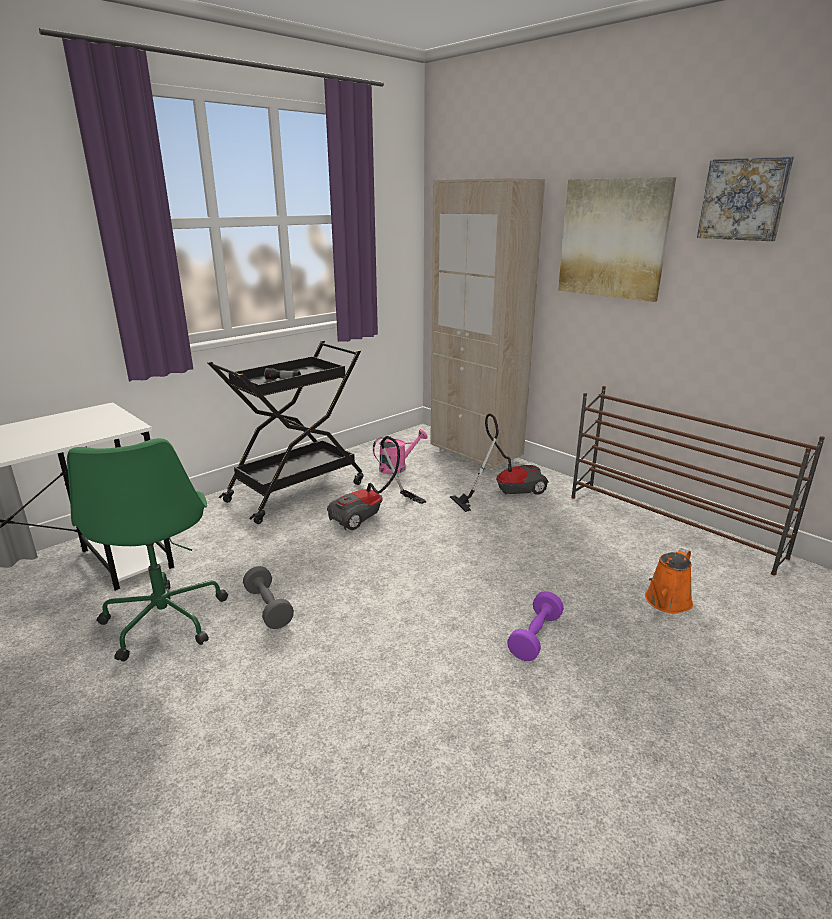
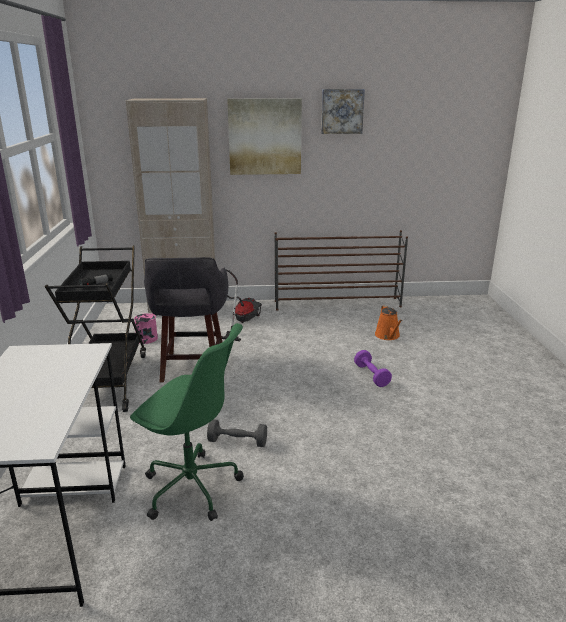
camera: 50 degrees left, 0 degrees up
vacuum cleaner [327,436,426,530] -> grey stool [144,257,228,382]

